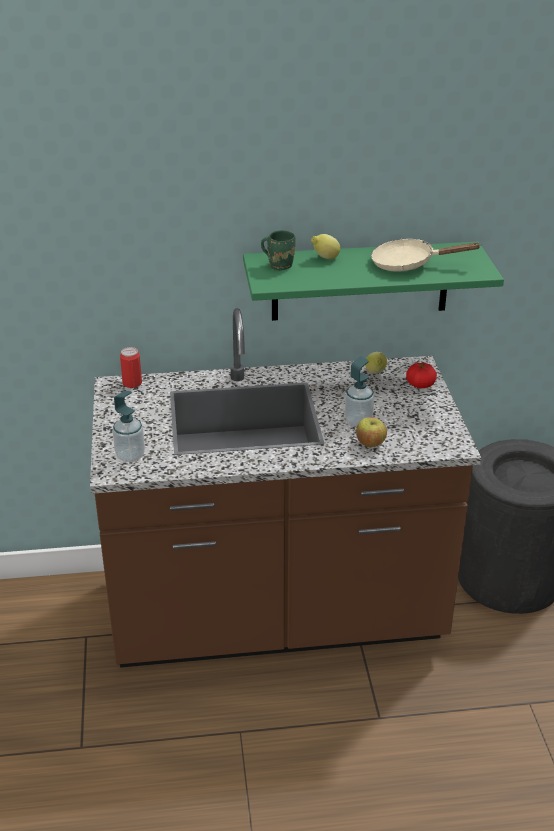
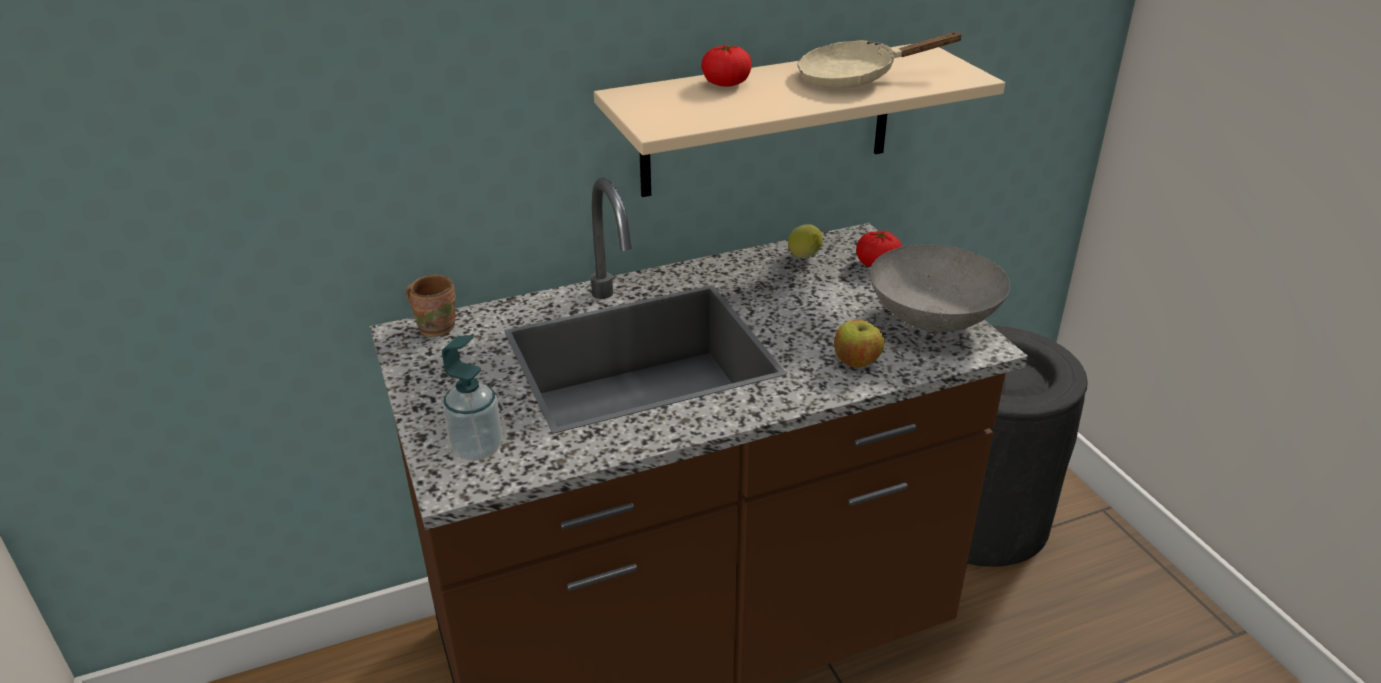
camera: 15 degrees left, 0 degrees up
can [120,347,142,388] -> brown mug [405,274,456,337]
green shelf [243,242,504,321] -> beige shelf [594,44,1005,197]
green mug [261,230,296,270] -> none
lemon [311,234,340,259] -> tomato [701,45,752,87]
soap dispenser [344,356,374,427] -> none
none -> grey bowl [870,244,1010,332]

